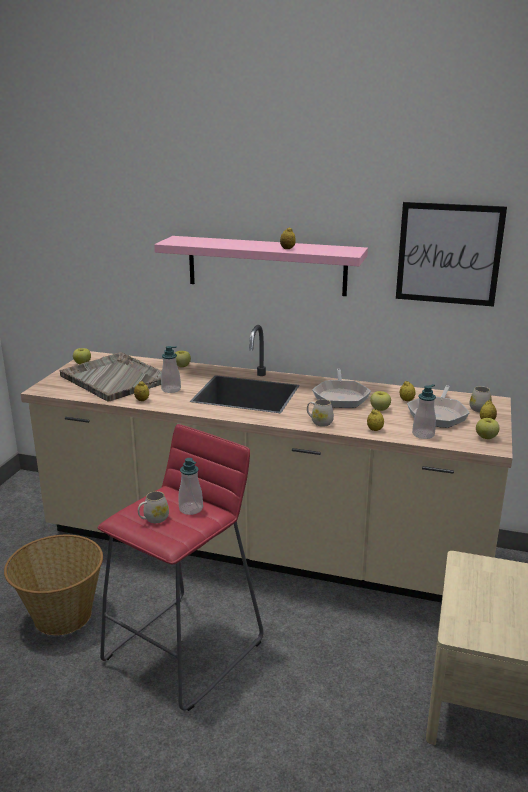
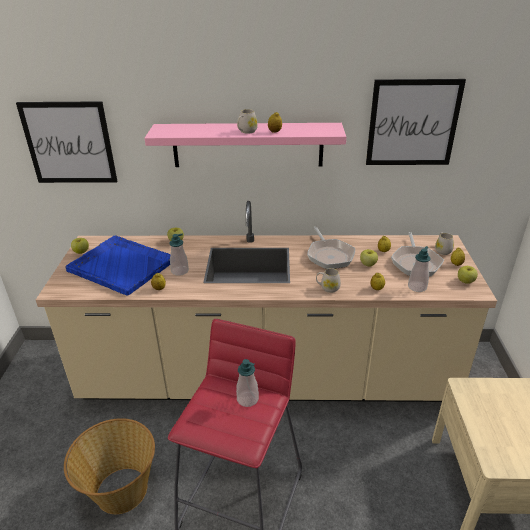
camera: 15 degrees left, 10 degrees up
grey tray [60,352,162,402] -> blue tray [65,235,170,296]
white mug [138,491,169,523] -> white mug moved to [237,109,258,134]
none -> picture [16,101,118,183]

